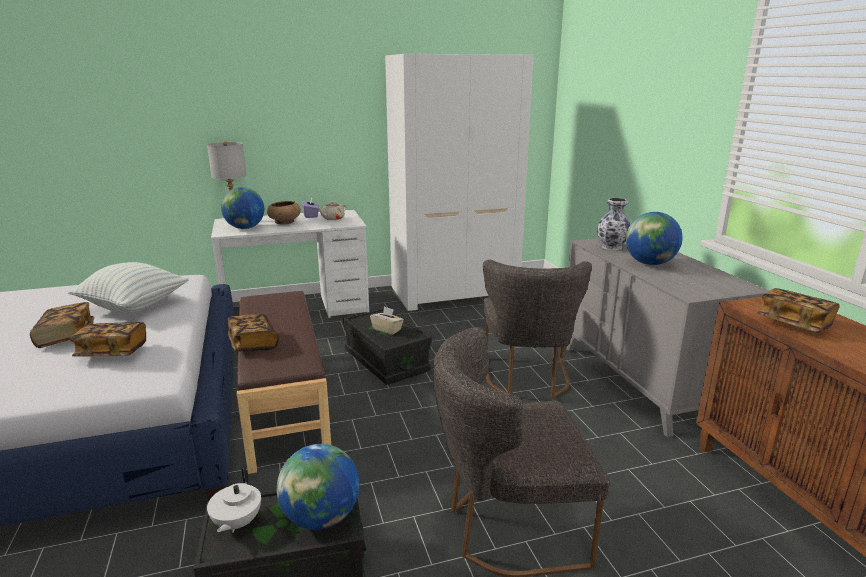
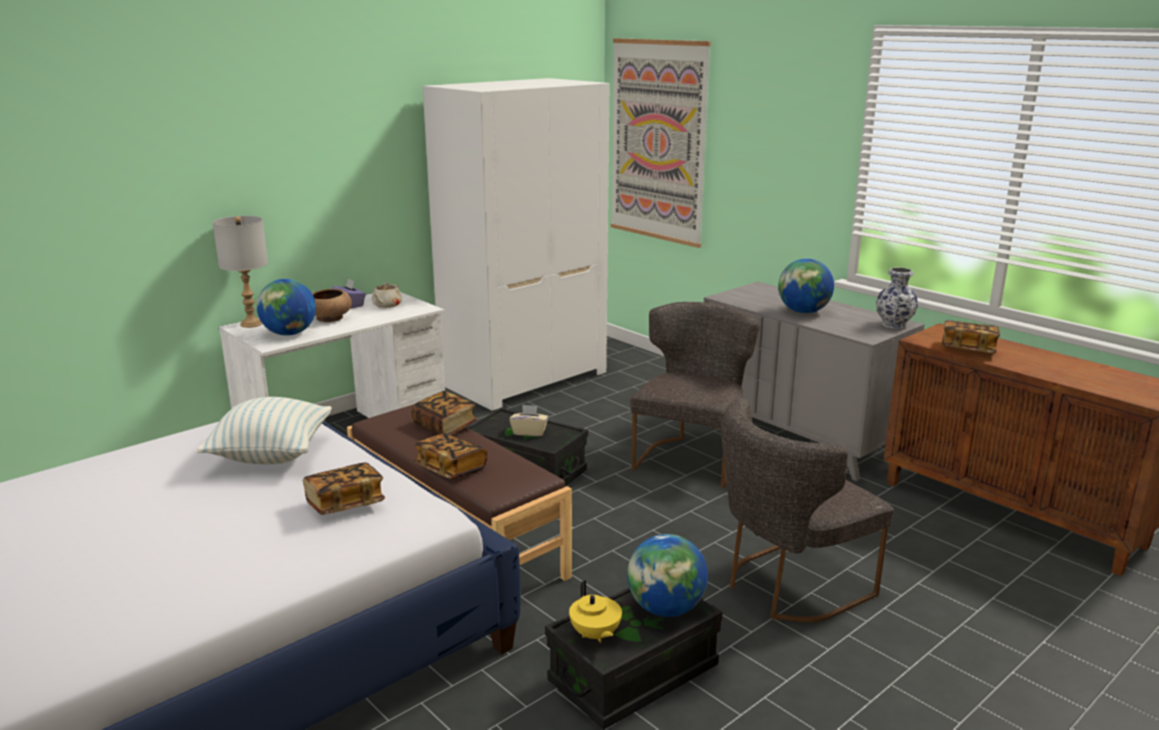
camera: 25 degrees left, 0 degrees up
book [30,302,94,348] -> book moved to [411,391,478,435]
white teapot [207,469,261,533] -> yellow teapot [569,580,622,643]
grey chair [483,260,592,399] -> grey chair turned 135 degrees counterclockwise [630,302,760,488]
vase [597,198,630,250] -> vase moved to [876,267,918,329]
none -> picture [611,38,711,248]

